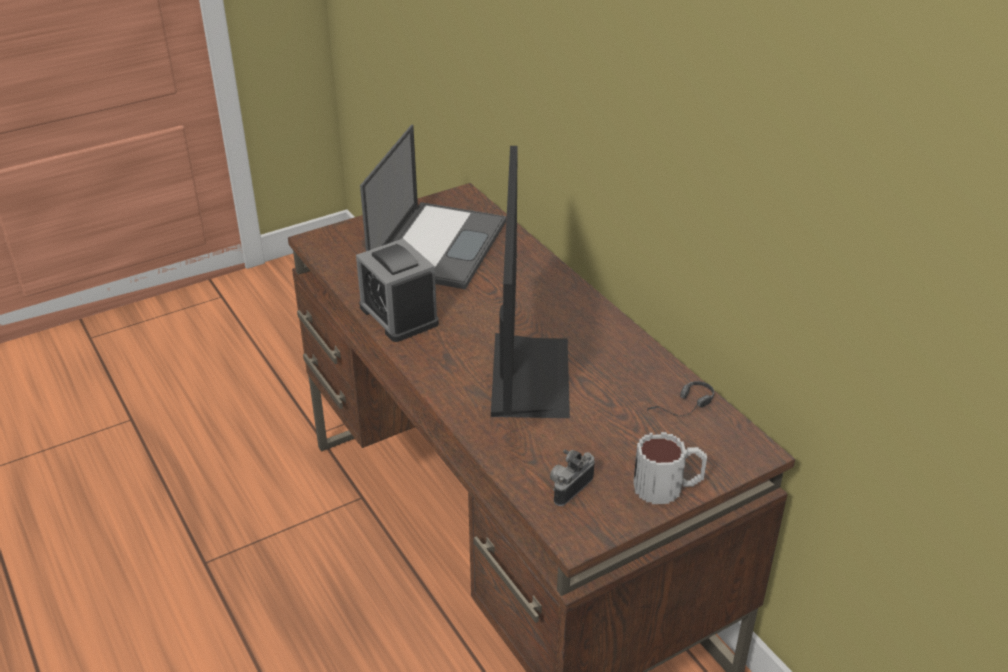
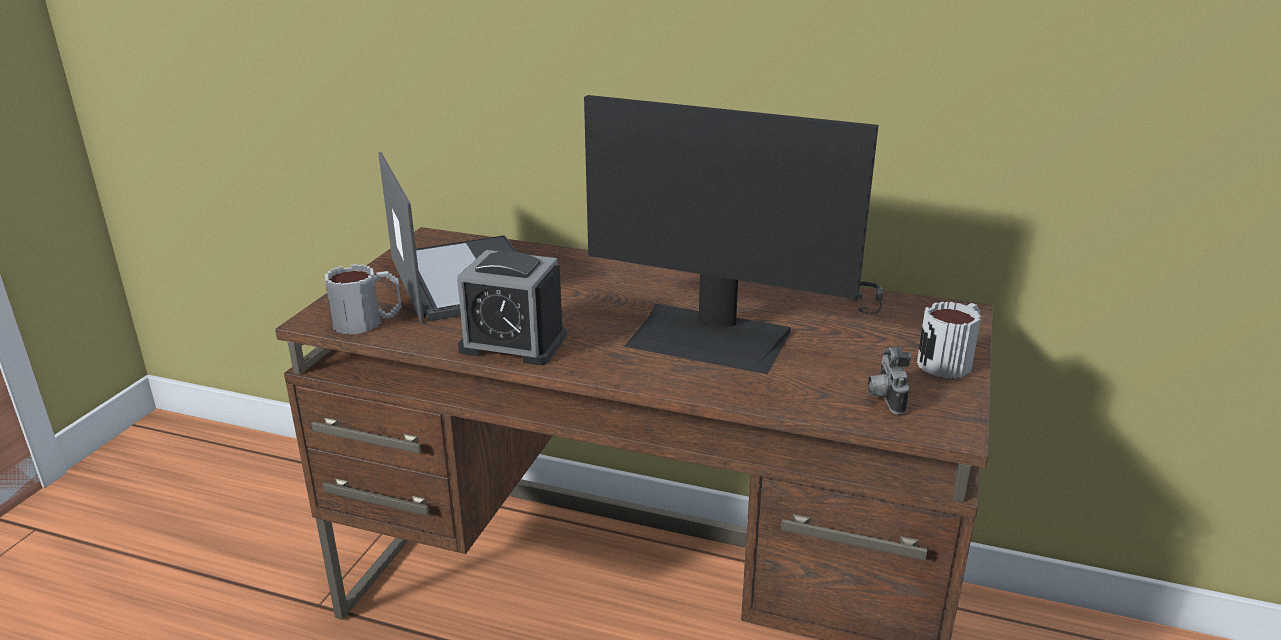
camera: 40 degrees left, 10 degrees down
monitor [491,146,570,418] -> monitor turned 150 degrees clockwise [584,95,879,374]
none -> mug [325,264,402,335]

